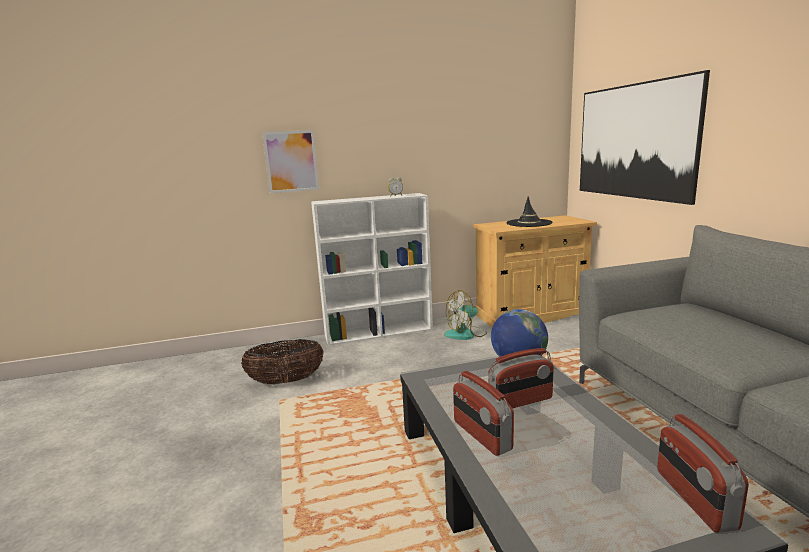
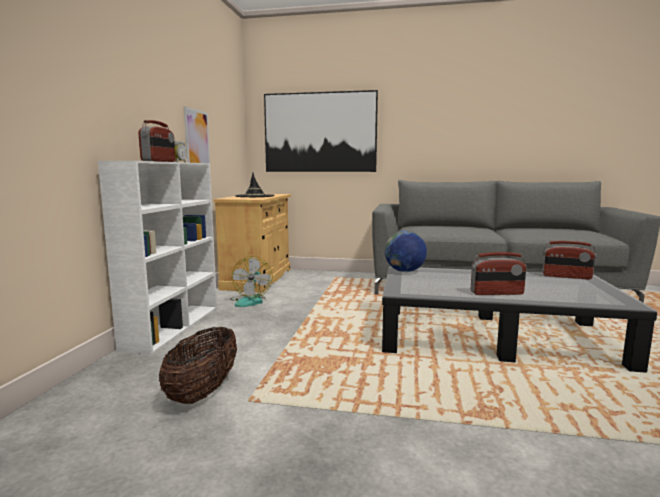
camera: 65 degrees left, 5 degrees down
picture [262,130,319,193] -> picture moved to [184,106,210,163]
radio [488,348,554,408] -> radio moved to [138,120,175,162]

